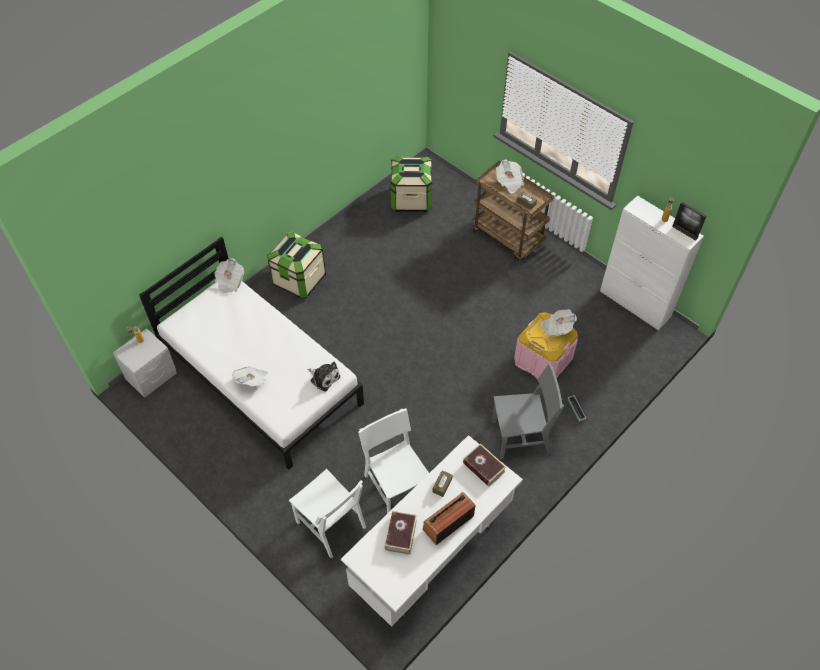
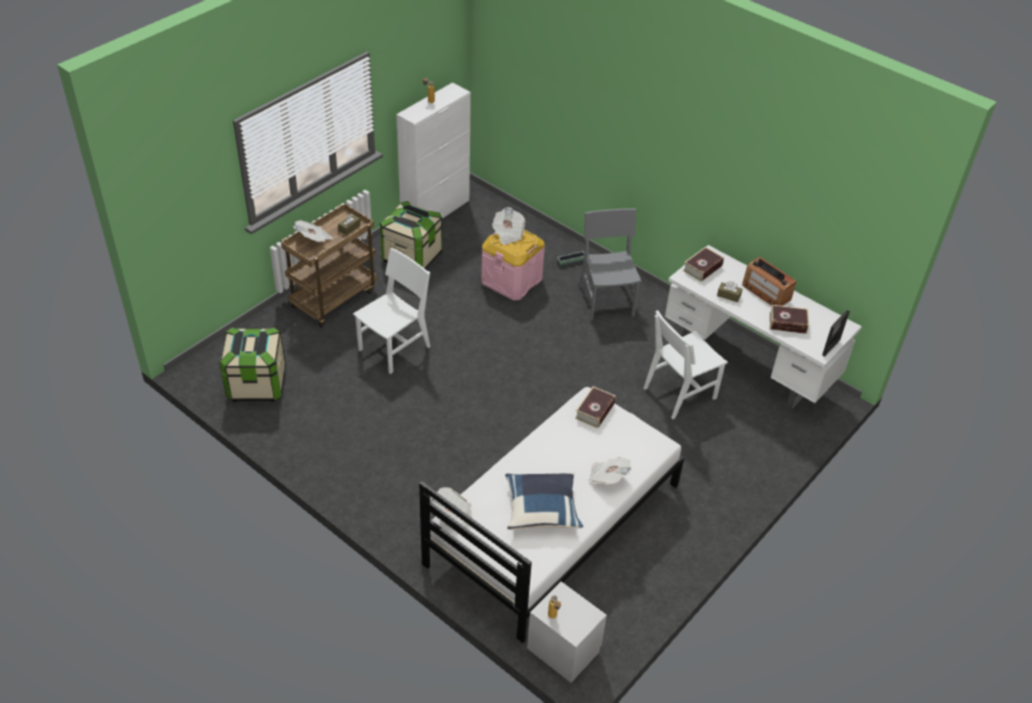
camera: 95 degrees left, 10 degrees down
storage box [267,232,326,298] -> storage box moved to [380,201,443,269]
white chair [289,468,366,559] -> white chair moved to [353,248,430,374]
plush toy [308,362,340,392] -> book [575,386,616,428]
picture frame [672,202,707,241] -> picture frame moved to [822,310,850,356]
none -> blue pillow [505,471,583,530]

